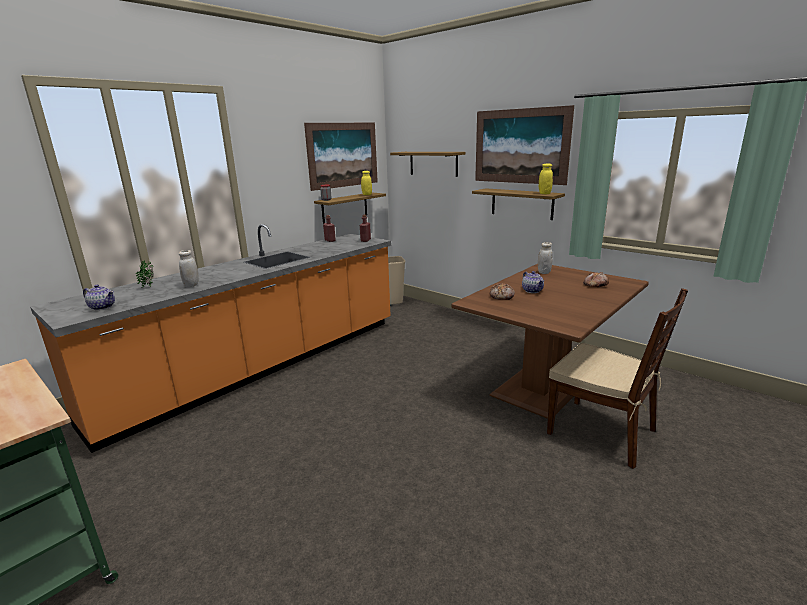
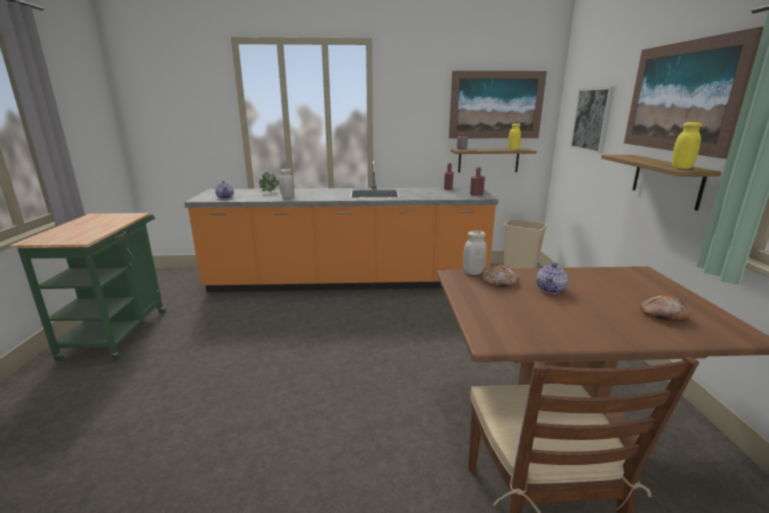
camera: 45 degrees right, 0 degrees up
shelf [390,152,465,177] -> picture [570,87,615,153]
white jar [538,242,553,274] -> white jar moved to [463,231,487,275]

